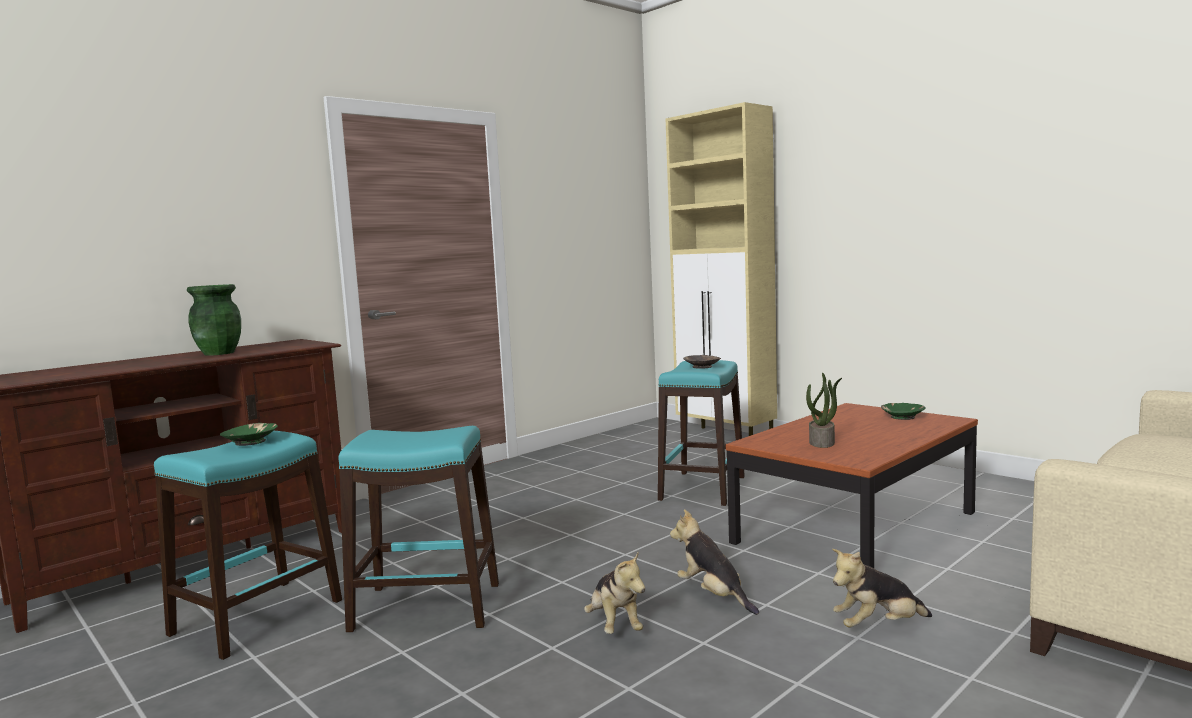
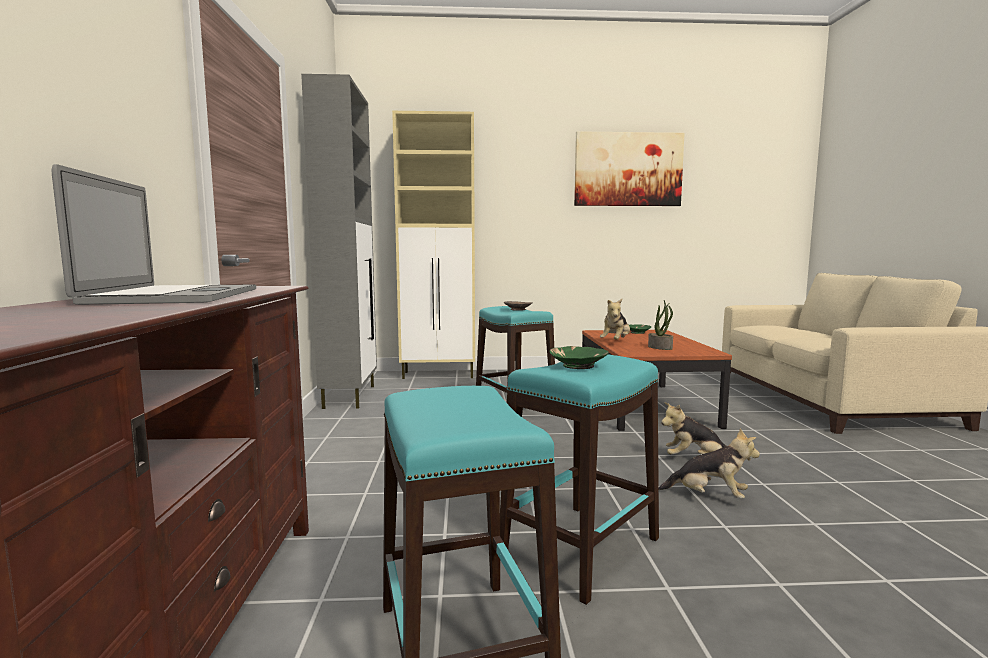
camera: 50 degrees left, 0 degrees up
green vase [187,284,241,356] -> laptop [52,164,256,305]
green bowl [220,423,278,446] -> green bowl moved to [550,346,609,369]
plush toy [832,549,932,628] -> plush toy moved to [600,299,630,340]
none -> grey cabinet [301,74,377,409]
none -> picture [574,131,685,206]

